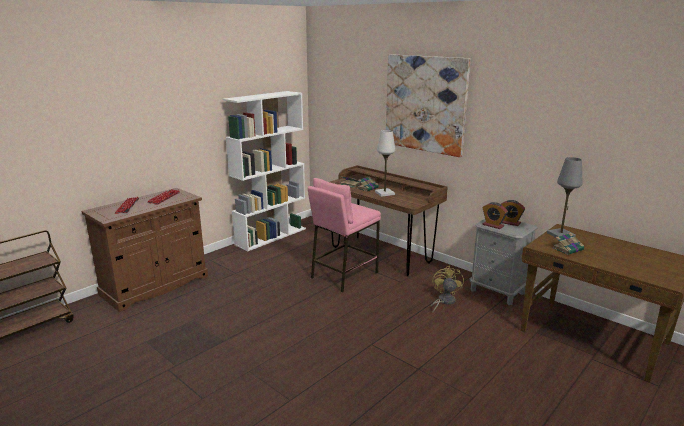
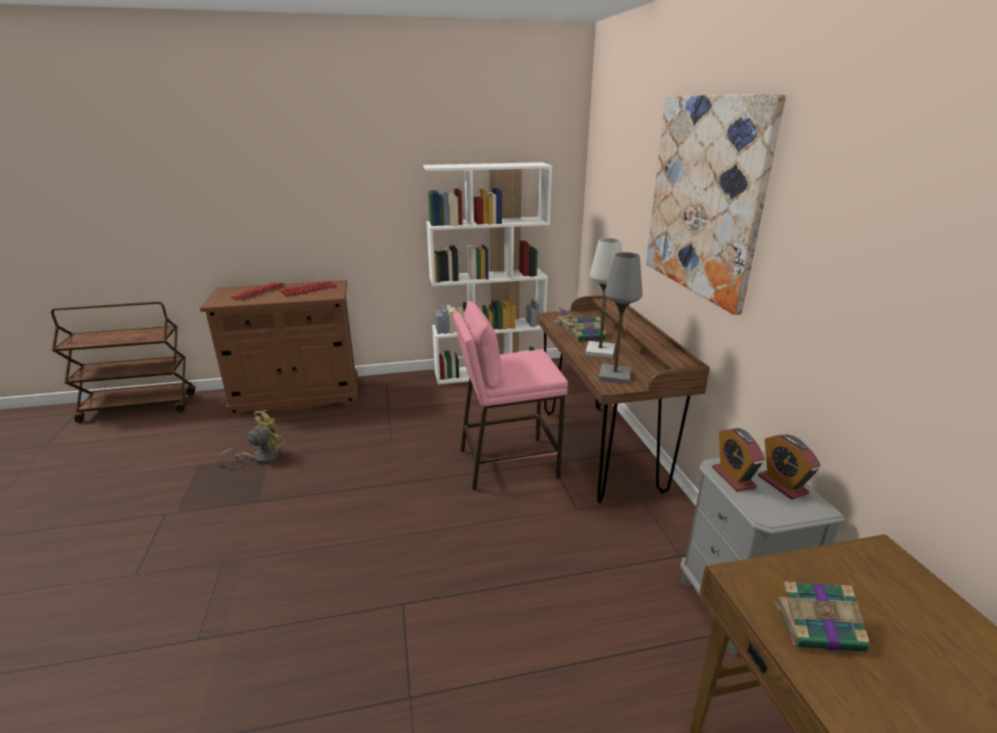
camera: 35 degrees right, 5 degrees up
yellow fan [430,266,464,313] -> yellow fan moved to [217,410,286,464]
grey table lamp [547,157,582,237] -> grey table lamp moved to [599,252,642,384]

